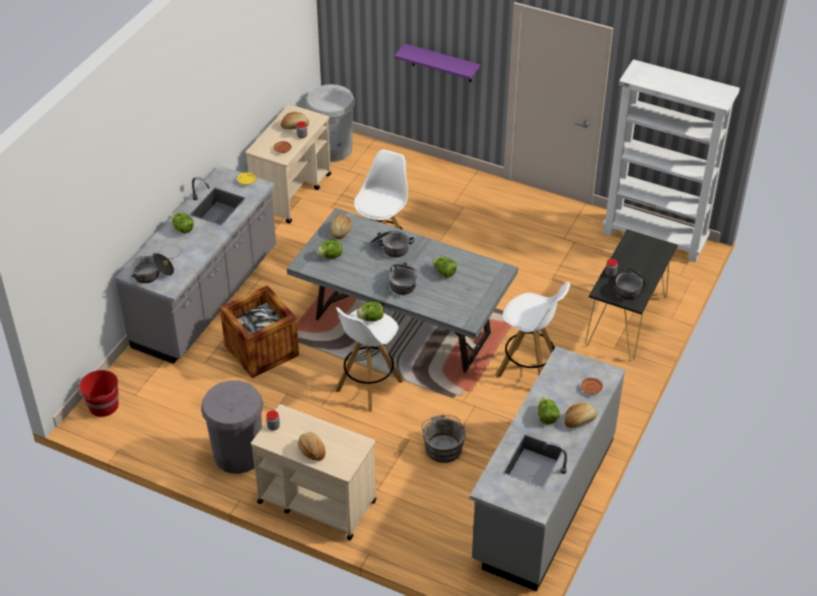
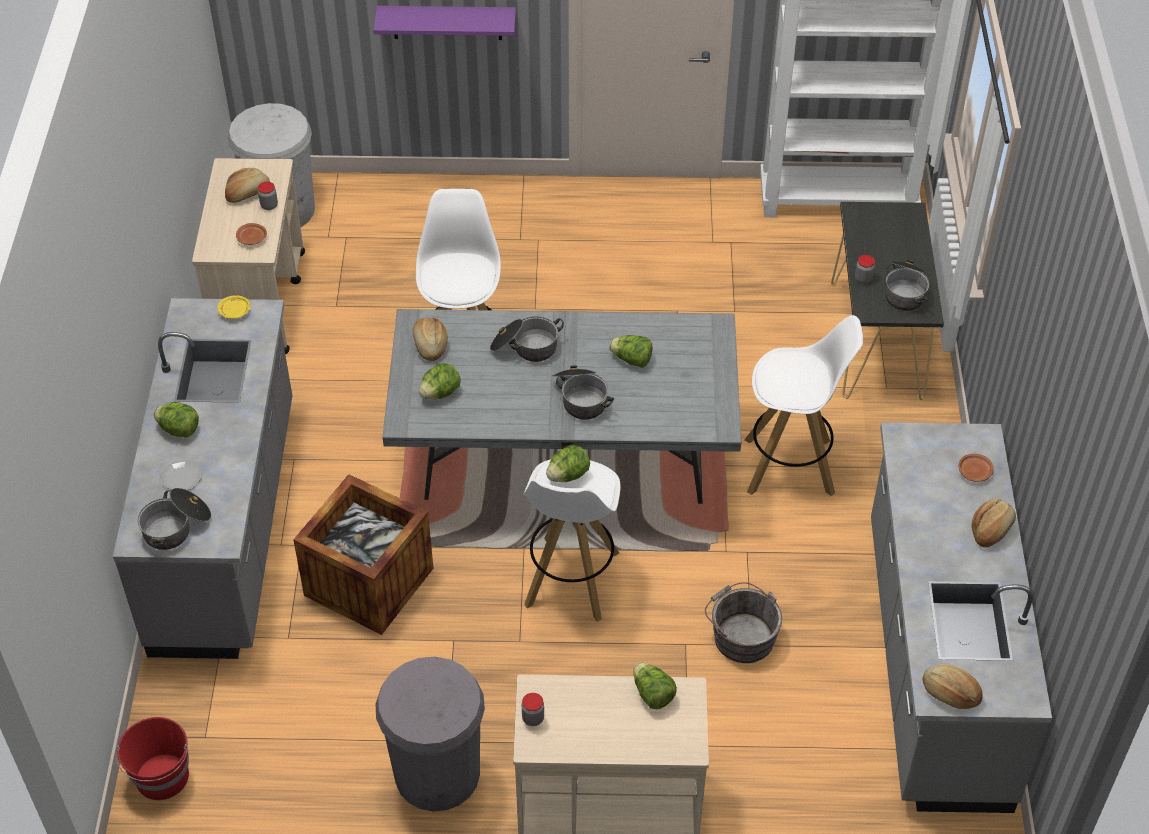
camera: 25 degrees left, 5 degrees up
bread [298,432,326,461] -> bread moved to [923,663,983,709]
lettuce [538,397,560,424] -> lettuce moved to [633,663,677,709]

